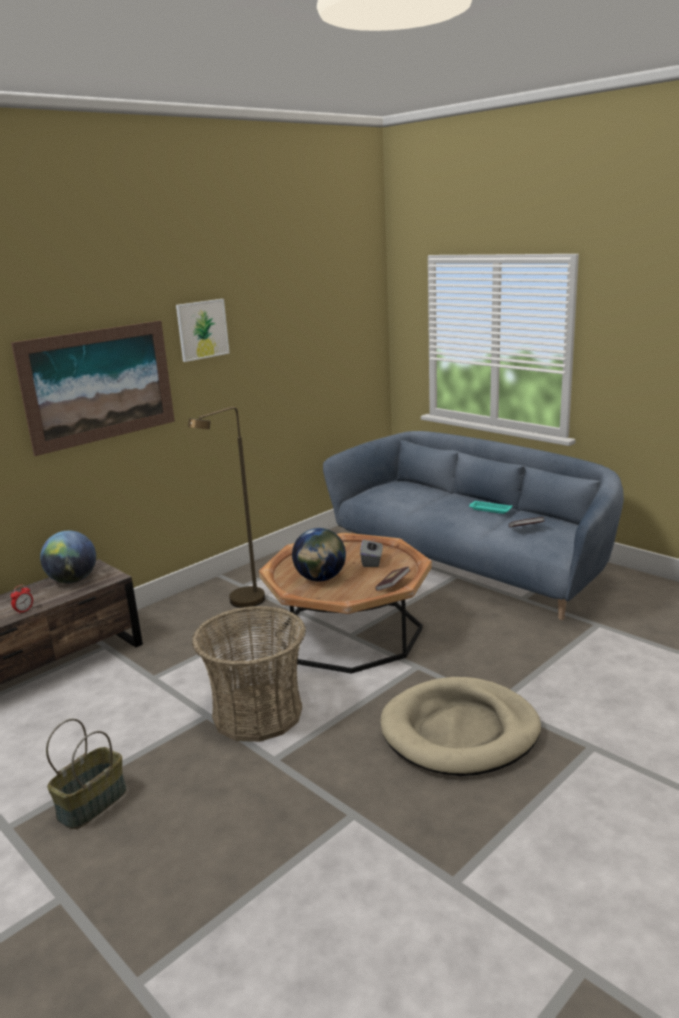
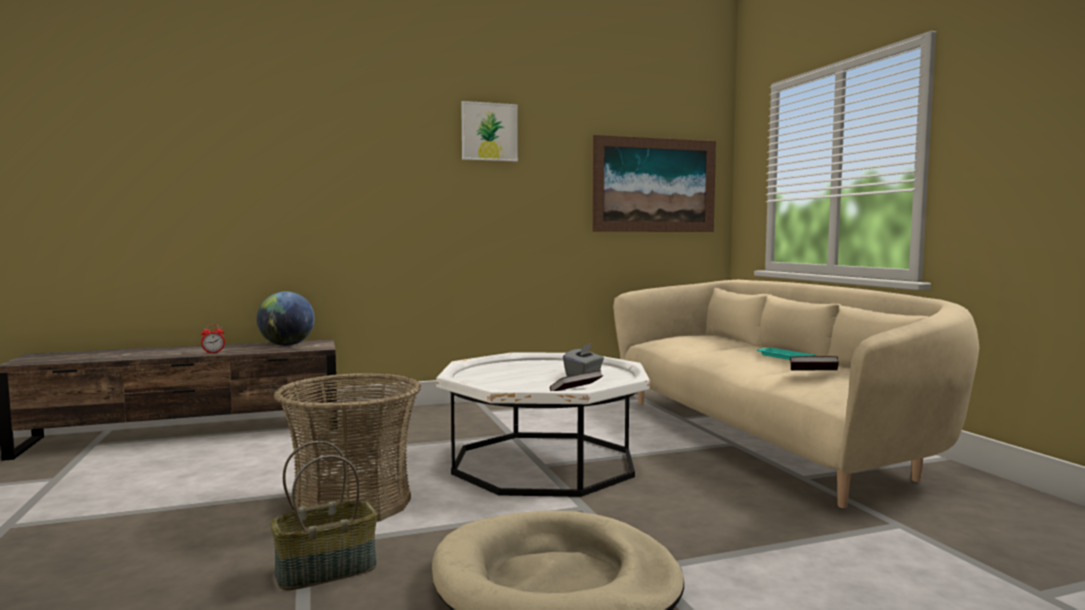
camera: 25 degrees right, 15 degrees down
picture [11,321,175,456] -> picture moved to [592,135,716,232]
basket [46,719,127,829] -> basket moved to [270,441,378,590]
brown floor lamp [188,407,265,608] -> none
brown coffee table [259,533,432,674] -> white coffee table [436,352,650,497]
globe [292,528,346,582] -> none
blue sofa [323,431,624,620] -> beige sofa [613,280,979,509]

